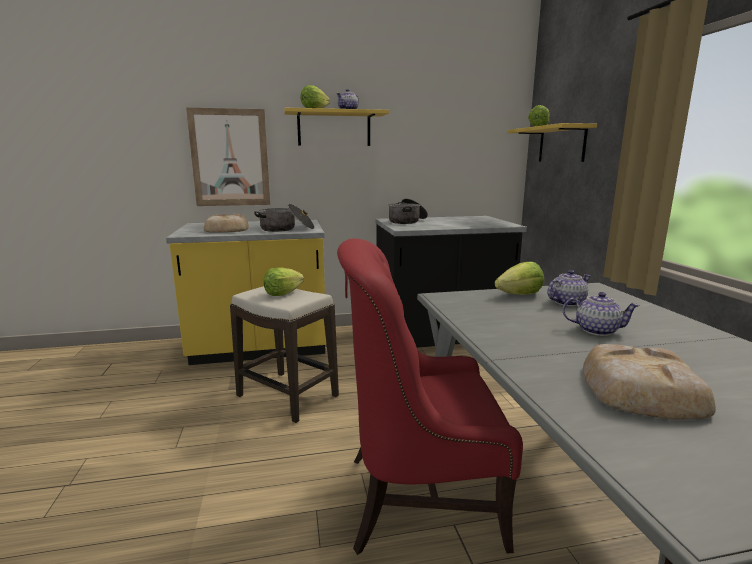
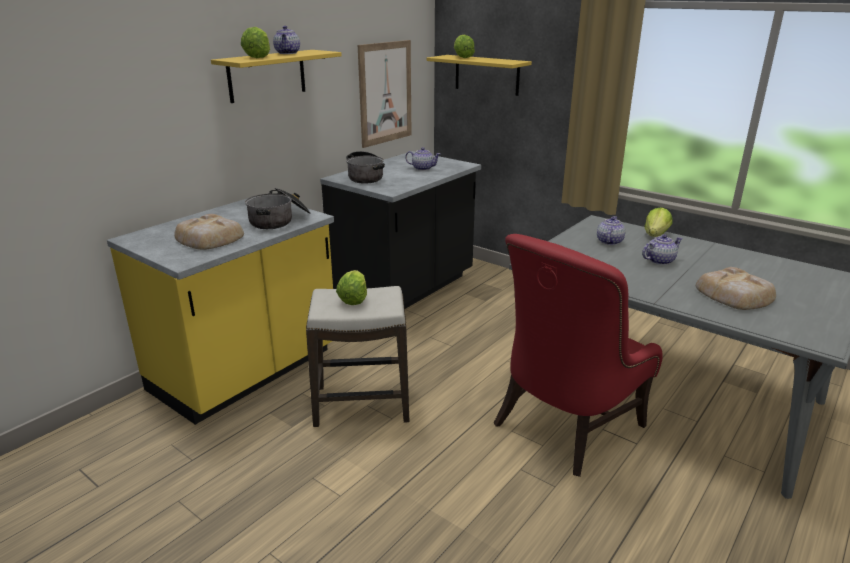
camera: 40 degrees left, 10 degrees up
picture [186,108,270,206] -> picture moved to [358,40,411,148]
lettuce [495,261,544,295] -> lettuce moved to [645,207,673,237]
none -> teapot [405,147,440,171]

